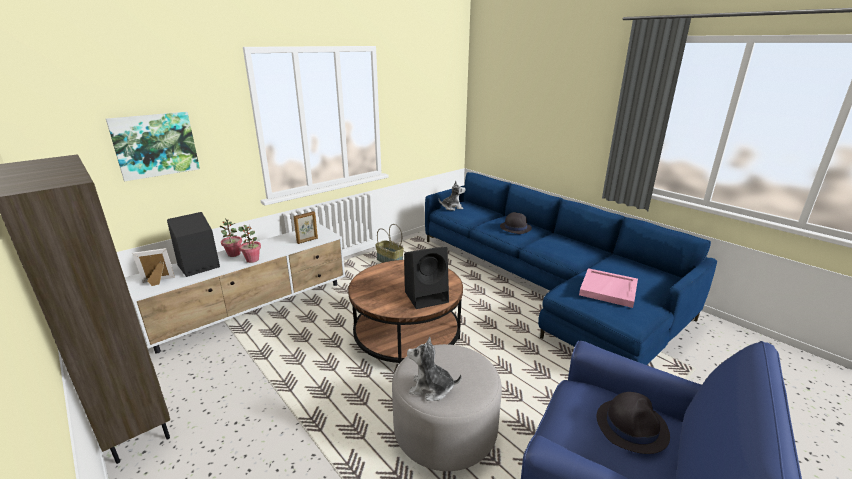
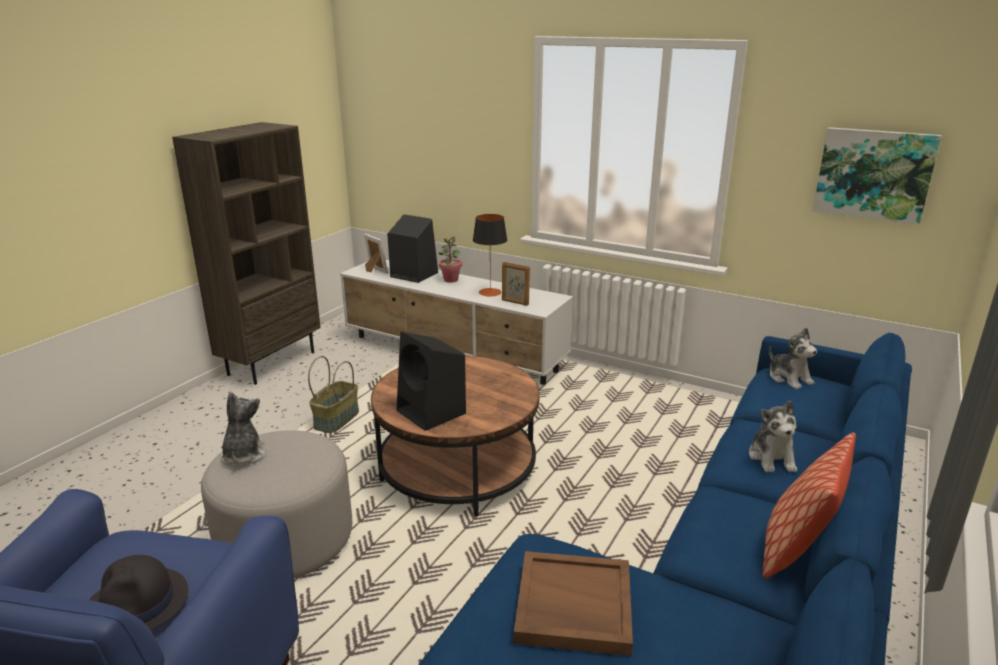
camera: 70 degrees right, 0 degrees up
picture [106,112,200,181] -> picture moved to [813,127,941,224]
potted plant [238,224,261,263] -> none
basket [375,224,404,263] -> basket moved to [308,356,359,433]
black hat [500,212,532,234] -> plush toy [749,401,797,472]
pink tray [579,268,638,308] -> brown tray [514,551,633,656]
none -> table lamp [473,214,507,297]
none -> pillow [762,432,856,579]

